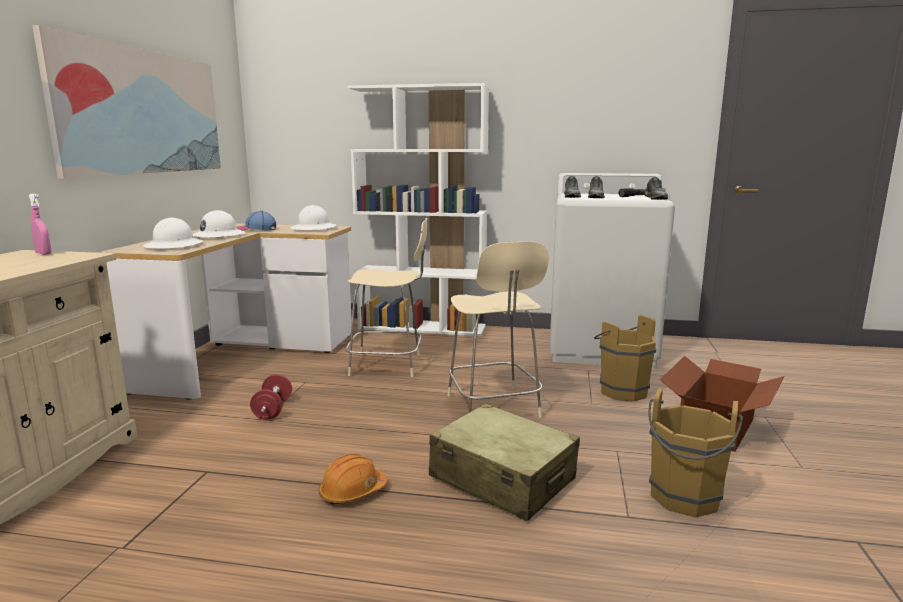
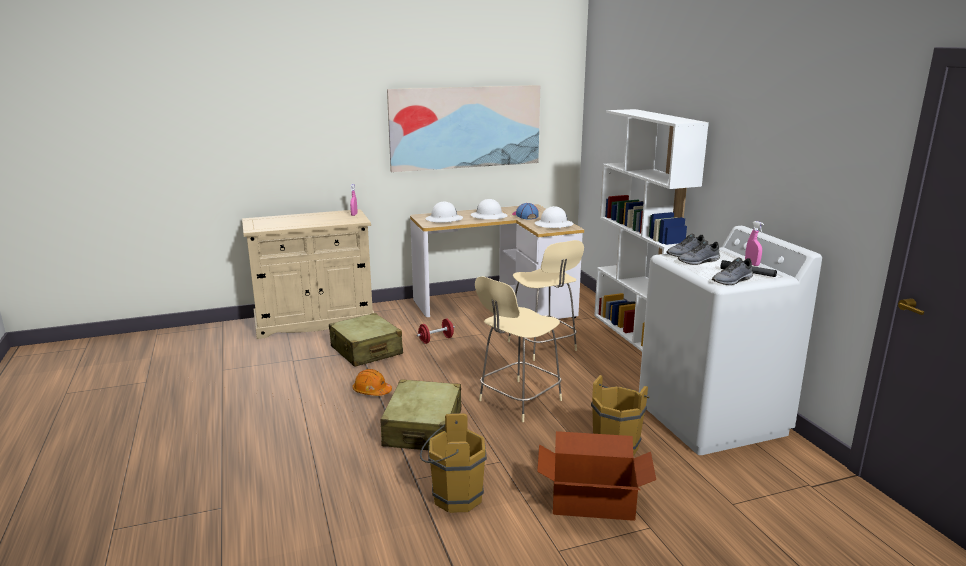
camera: 60 degrees right, 5 degrees up
none -> beige suitcase [329,313,403,367]
none -> pink spray bottle [745,221,764,266]

